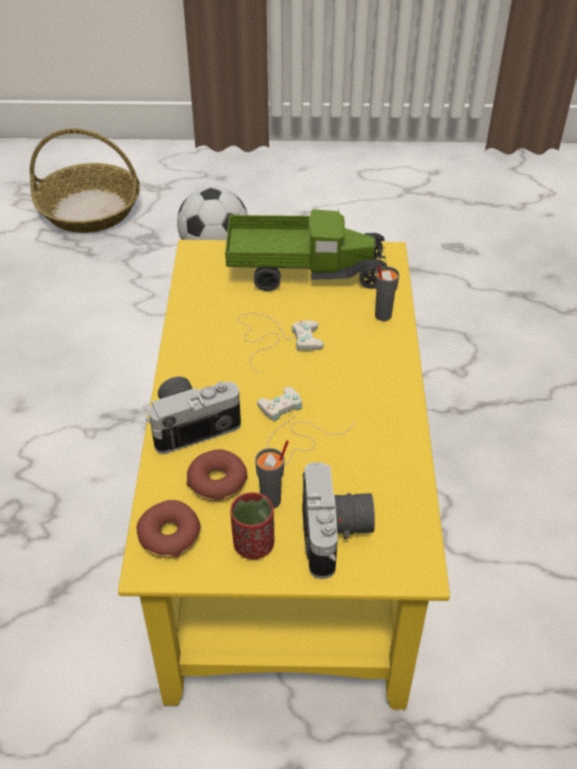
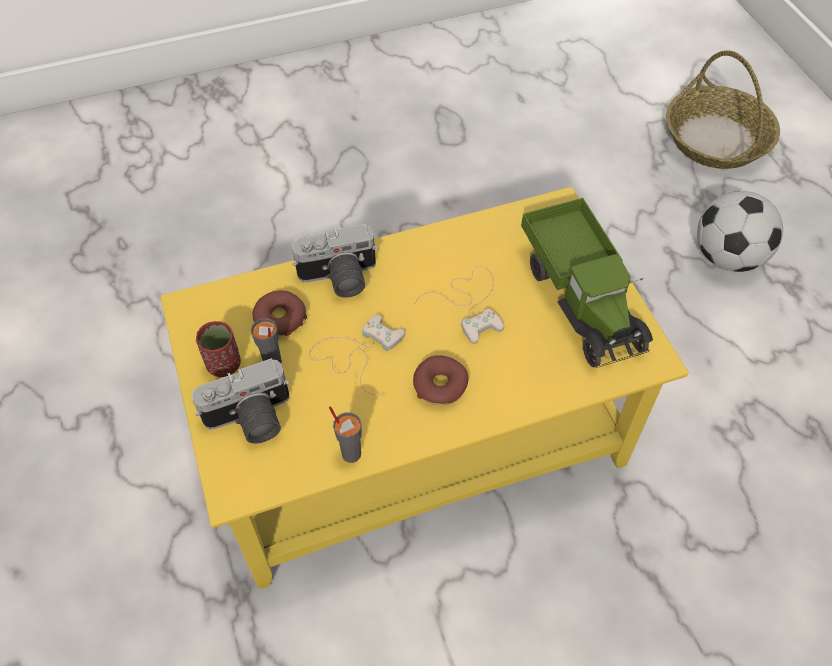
camera: 70 degrees right, 10 degrees up
donut [137,500,201,558] -> donut moved to [413,355,468,406]
camera [146,377,241,454] -> camera turned 120 degrees clockwise [292,224,378,298]
grey cup [375,265,399,321] -> grey cup moved to [329,406,362,463]

